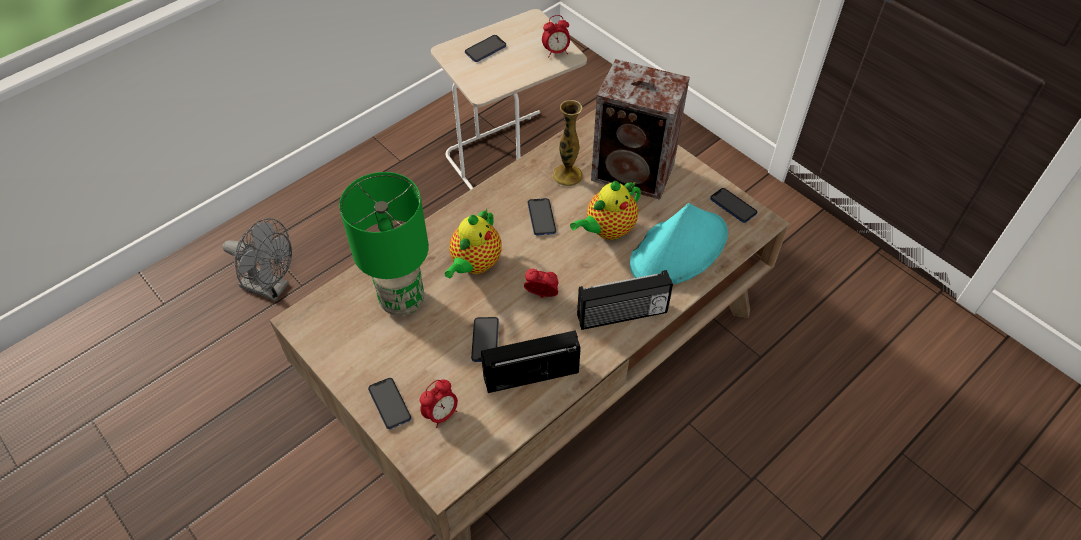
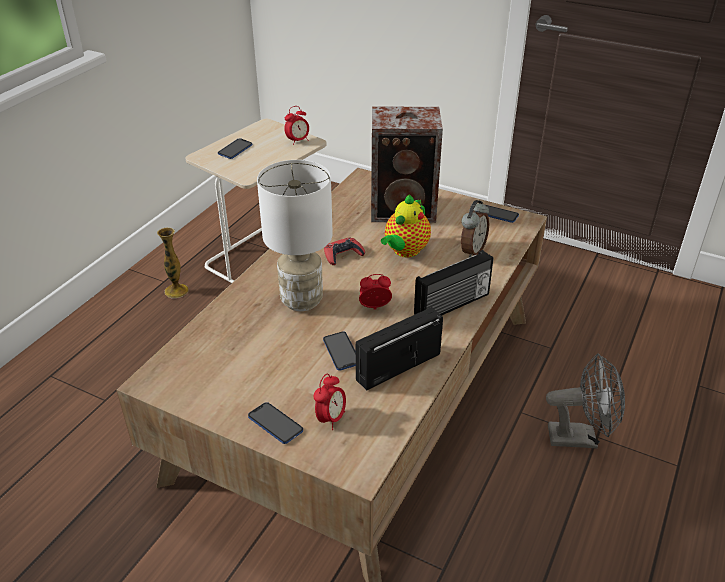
camera: 20 degrees left, 15 degrees down
grey fan [223,218,292,301] -> grey fan moved to [546,354,625,448]
green table lamp [339,172,429,316] -> none
teapot [444,209,502,278] -> white table lamp [257,160,333,311]
phone [528,198,556,235] -> red game controller [324,238,365,265]
vase [553,100,583,186] -> vase moved to [157,227,189,298]
turquoise hat [630,203,728,284] -> alarm clock [461,200,489,257]

